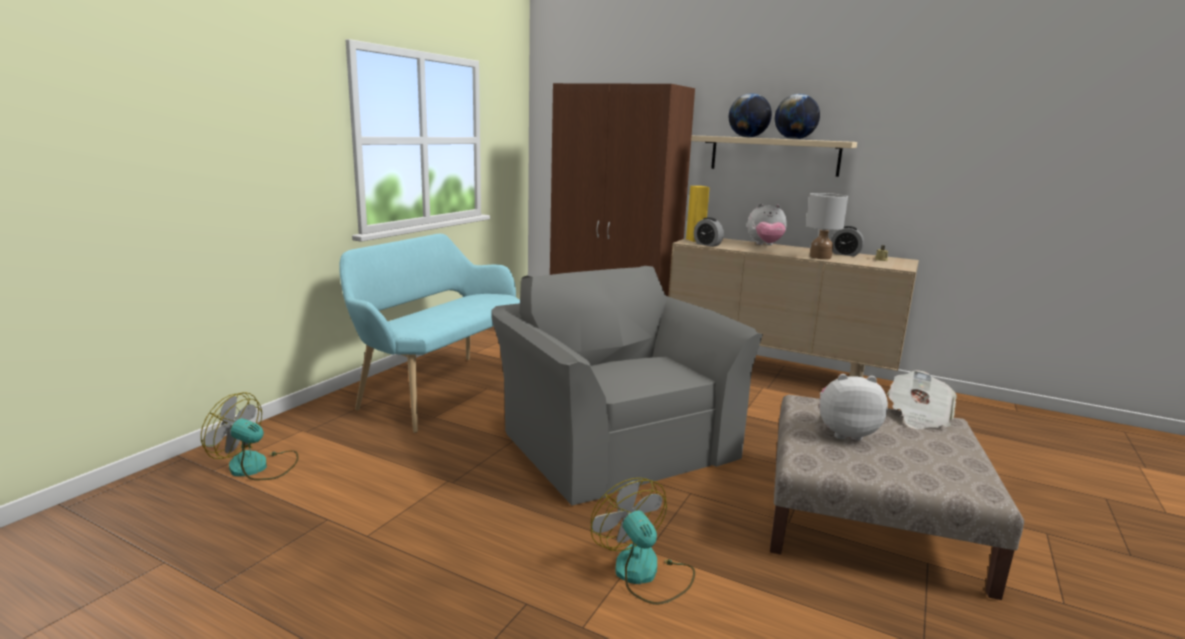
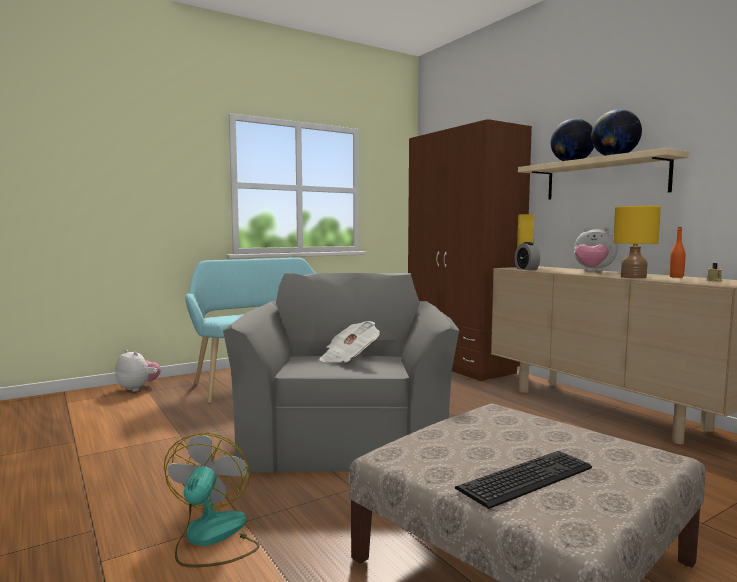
camera: 30 degrees right, 10 degrees down
fan [201,392,299,480] -> none
grey table lamp [806,193,848,259] -> yellow table lamp [613,206,661,278]
plush toy [819,374,888,441] -> plush toy moved to [115,349,161,392]
alarm clock [831,226,864,256] -> orange bottle [669,227,686,278]
newspaper [887,370,957,429] -> newspaper moved to [319,321,380,362]
none -> keyboard [455,451,592,509]

